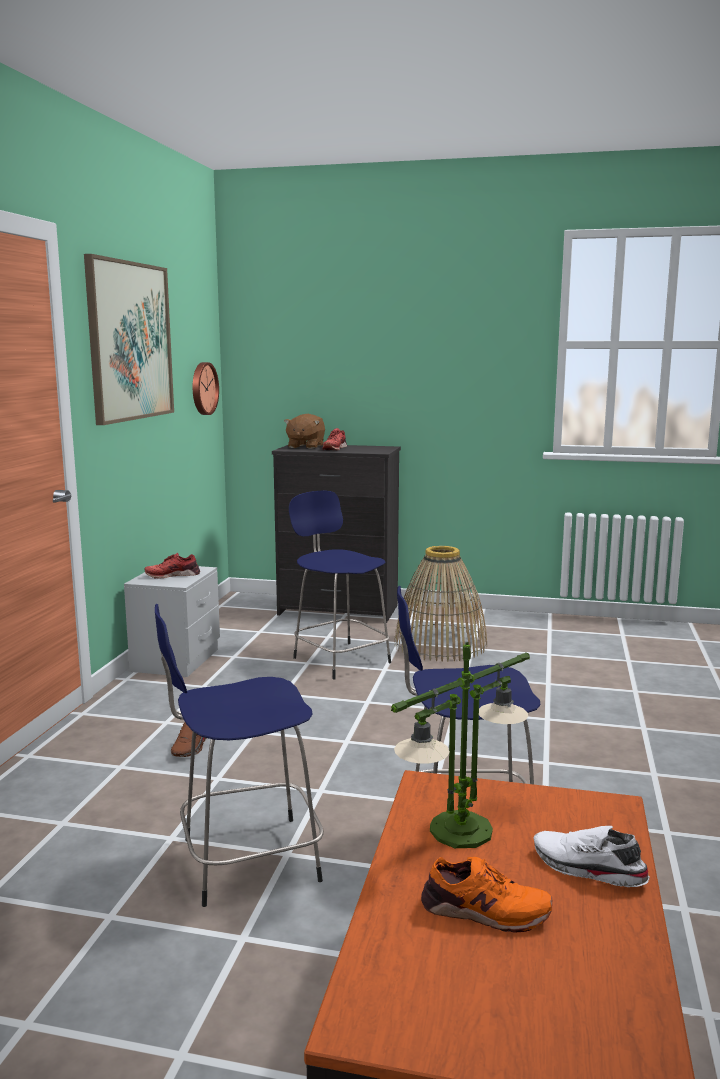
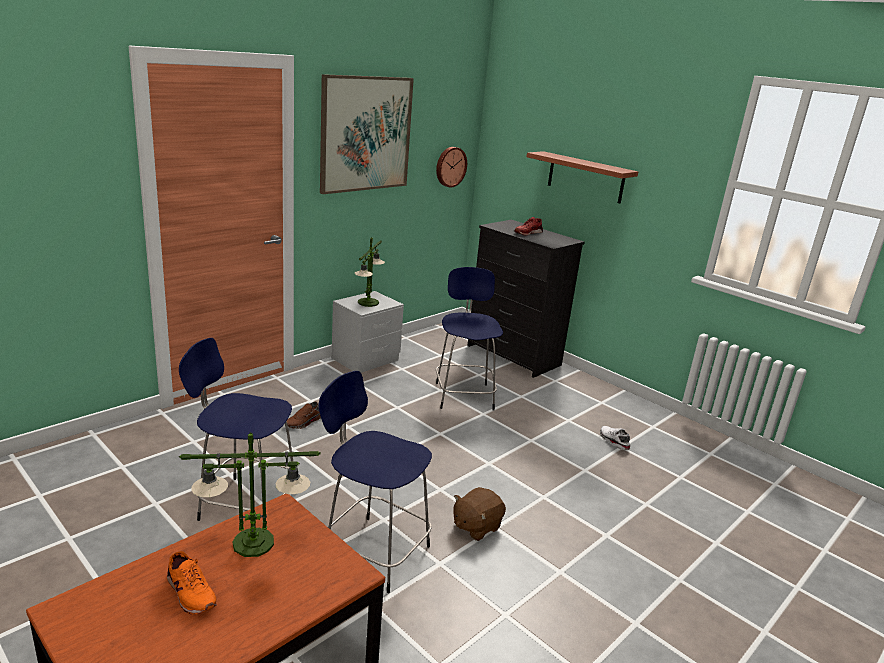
camera: 30 degrees right, 10 degrees up
red shoe [145,552,200,579] -> table lamp [355,237,385,307]
brown plush toy [284,414,325,449] -> brown plush toy moved to [453,487,506,541]
basket [394,546,487,662] -> none
white shoe [533,826,650,887] -> white shoe moved to [600,426,630,450]
none -> shelf [526,151,638,203]

